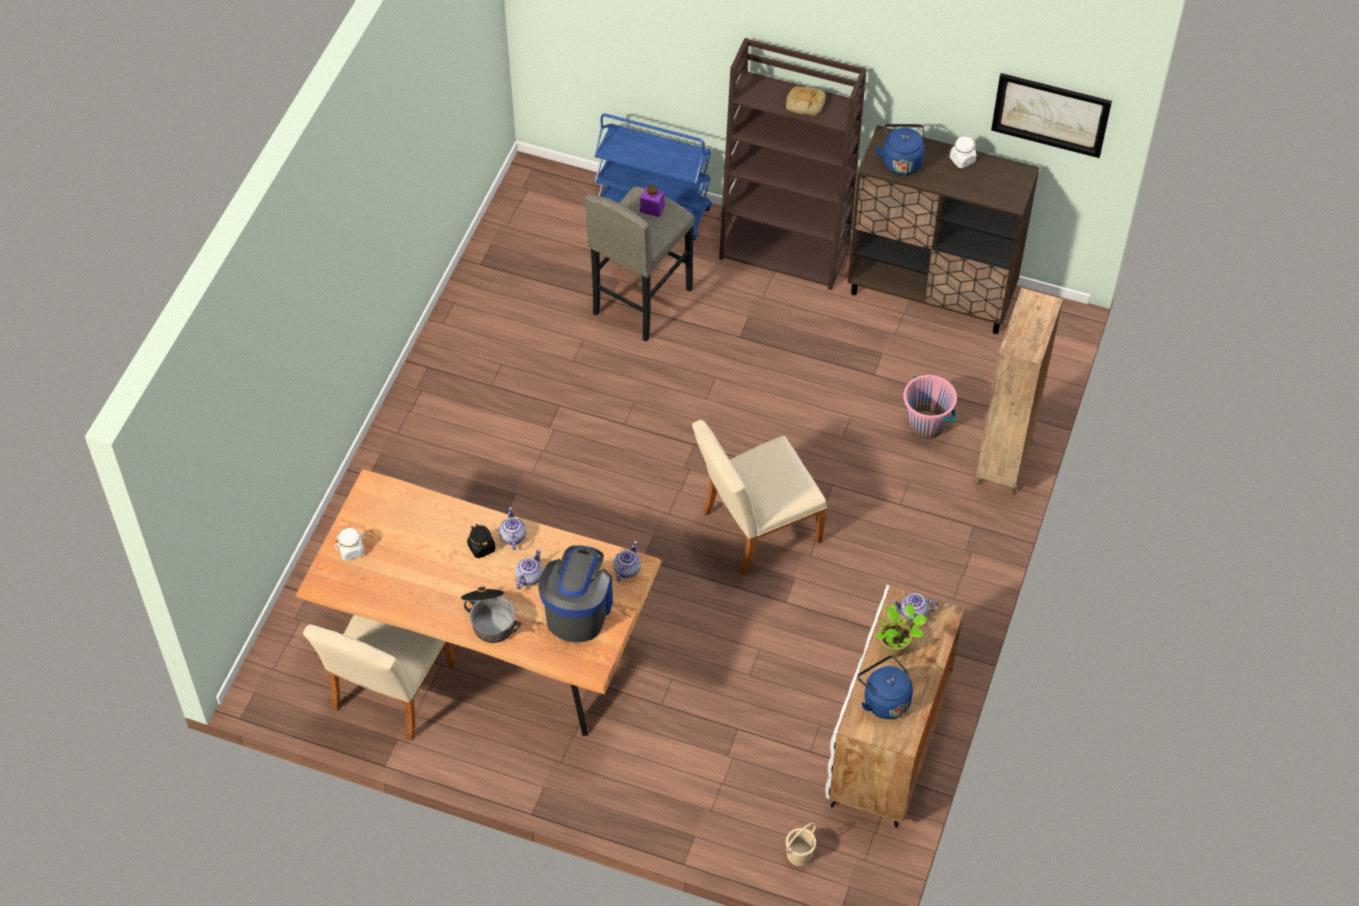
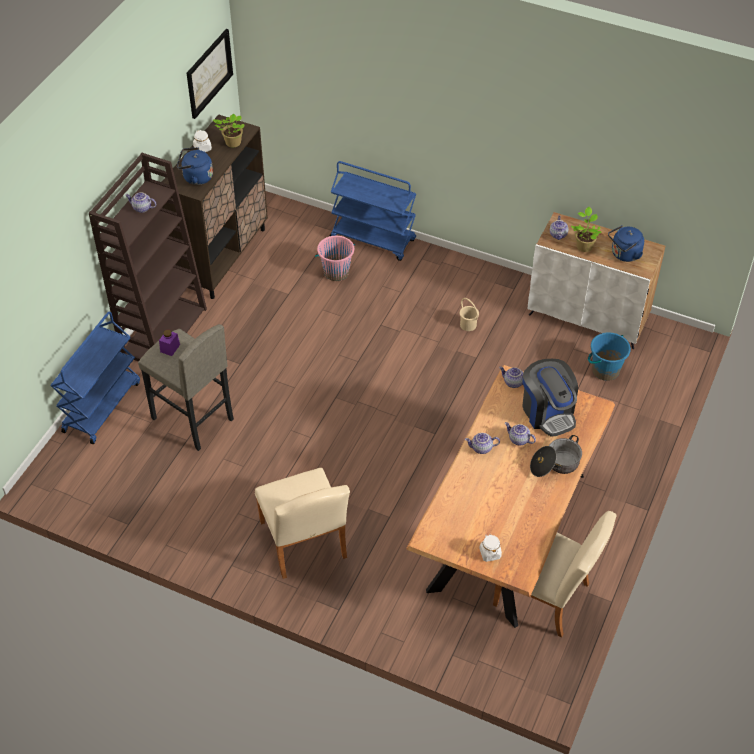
camera: 85 degrees left, 5 degrees down
black jar [467,524,496,558] -> none
coffee machine [538,545,613,643] -> coffee machine turned 135 degrees counterclockwise [522,359,578,437]
beige chair [692,420,827,576] -> beige chair moved to [255,468,350,579]
bread [786,86,826,116] -> teapot [125,192,156,213]
beige bucket [786,822,816,866] -> beige bucket moved to [460,298,479,331]
brown bookcase [974,288,1063,496] -> blue cart [330,161,416,261]
none -> potted plant [213,114,245,148]
none -> blue bucket [588,332,631,381]

